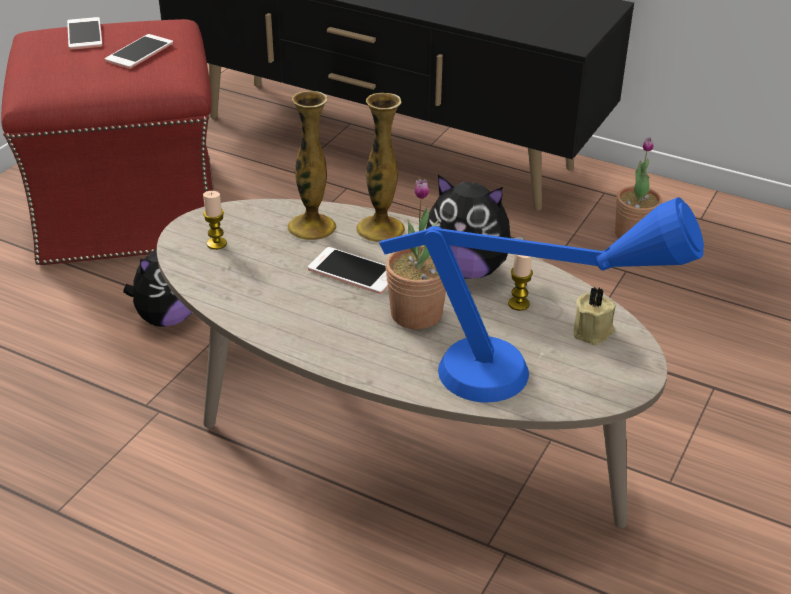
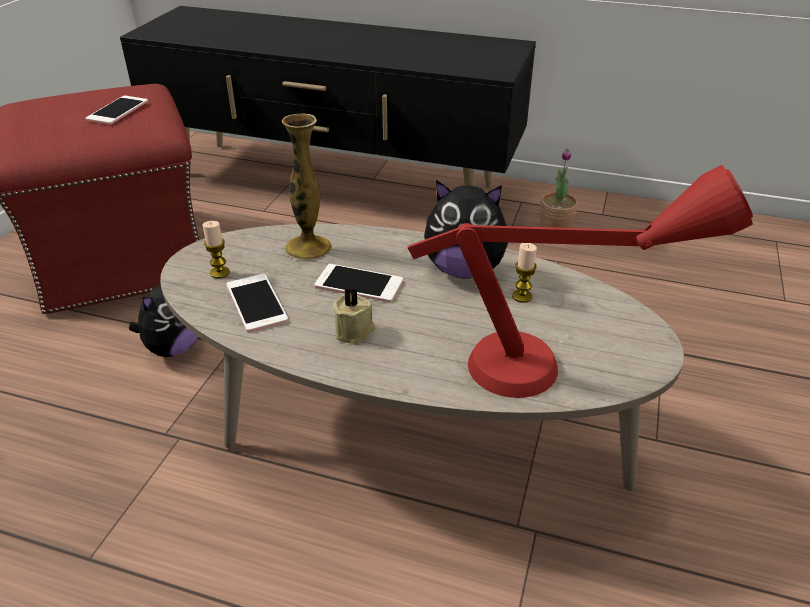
camera: 10 degrees left, 0 degrees up
phone [67,17,103,50] -> phone moved to [226,274,288,332]
vase [356,93,405,243] -> none
blue table lamp [379,197,704,403] -> red table lamp [408,165,753,398]
potted plant [386,179,446,329] -> none
beige candle [574,287,616,345] -> beige candle moved to [333,287,376,345]

